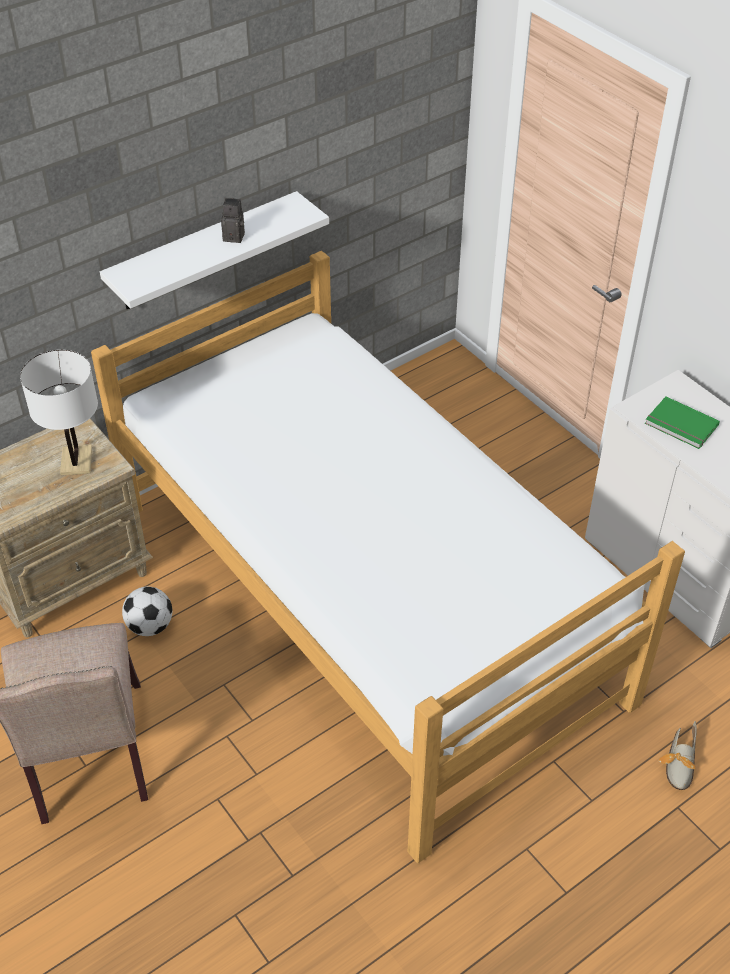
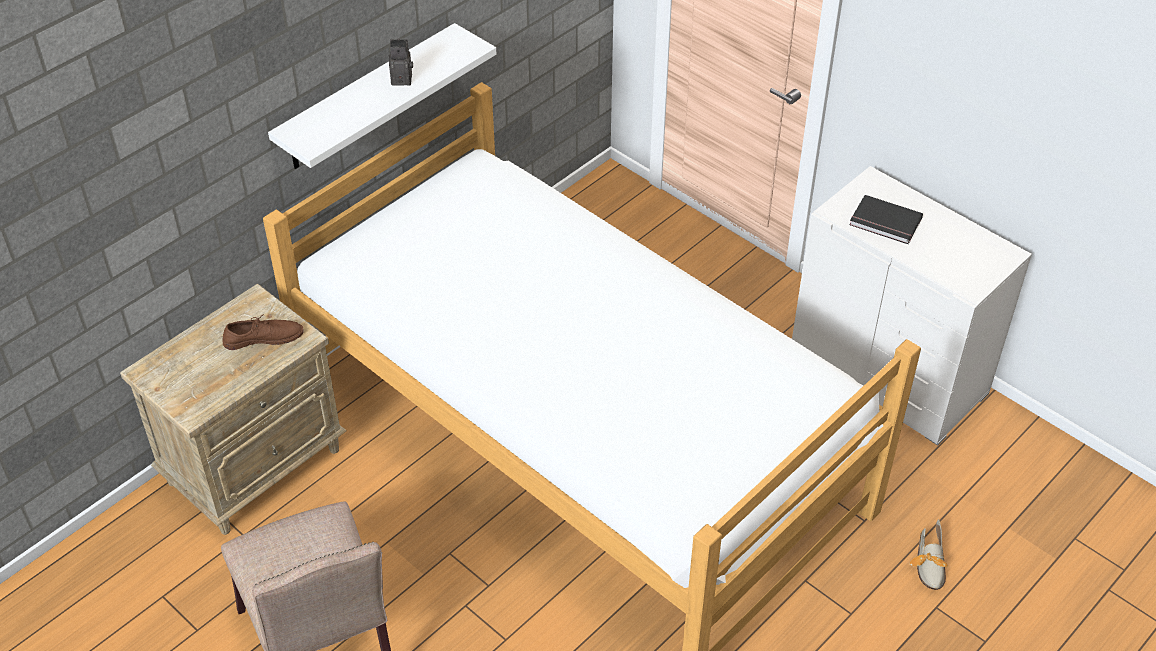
camera: 10 degrees left, 0 degrees up
white table lamp [20,350,98,475] -> brown shoe [222,314,304,350]
football [122,586,172,636] -> none
green book [645,397,720,449] -> black book [849,195,923,244]

